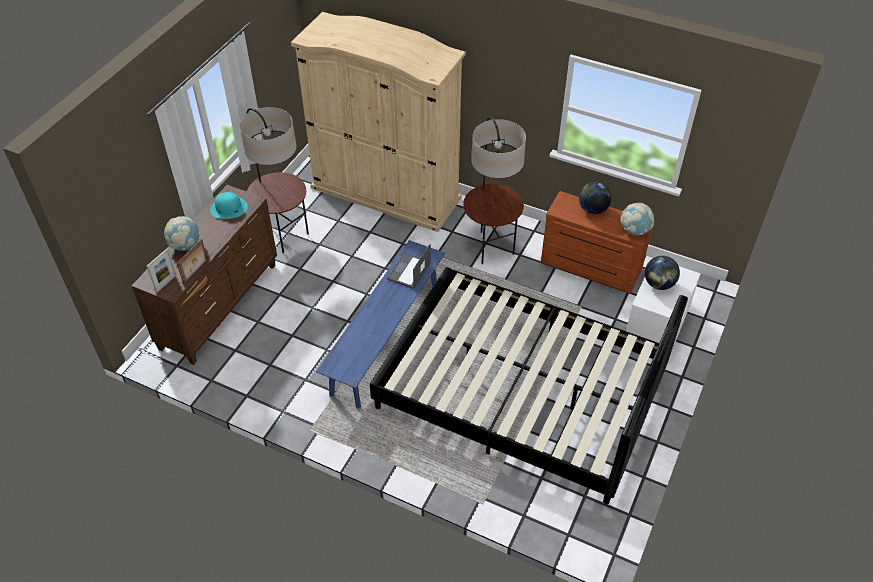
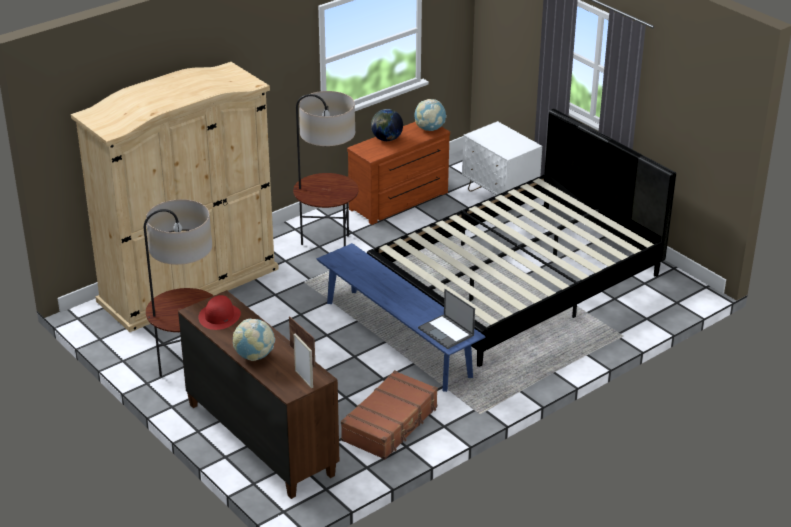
camera: 65 degrees left, 15 degrees down
turquoise hat [210,192,248,219] -> red hat [198,295,241,330]
laptop [387,244,431,289] -> laptop moved to [418,289,475,349]
globe [645,256,680,290] -> none
none -> brown suitcase [341,370,438,460]

